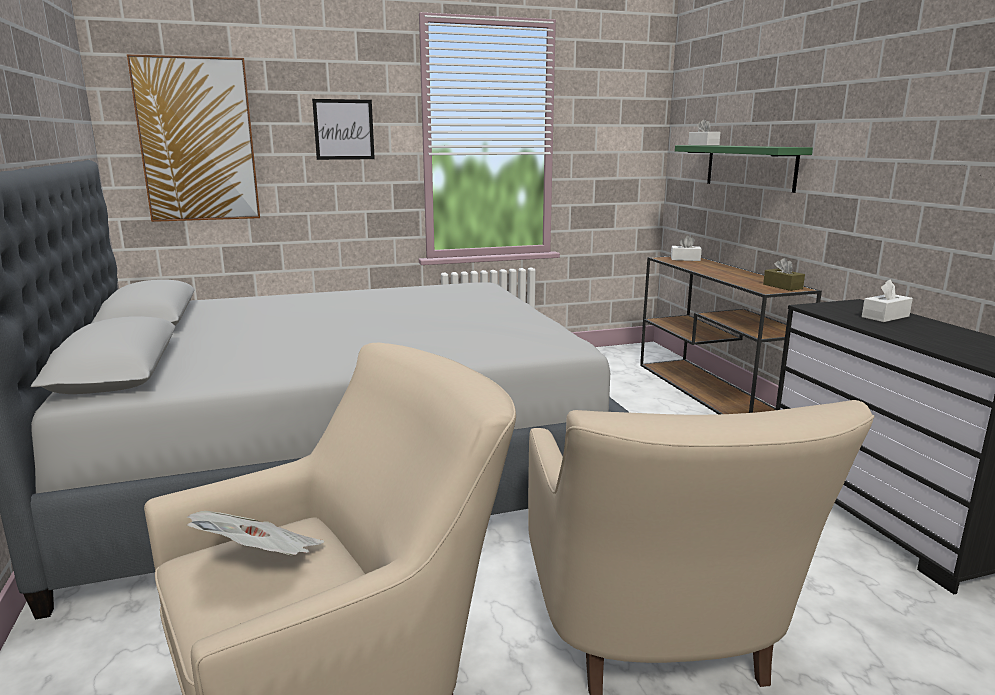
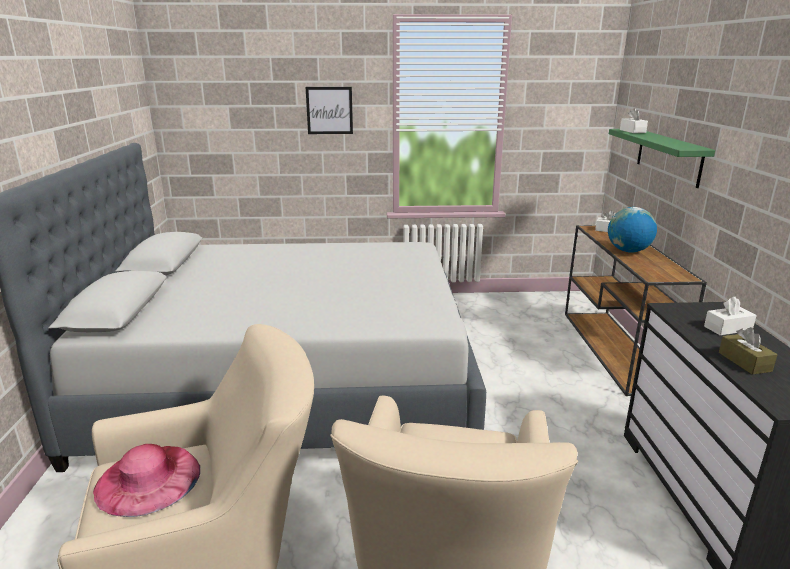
camera: 15 degrees right, 5 degrees up
picture [127,54,260,222] -> none
newspaper [187,511,325,556] -> pink hat [93,444,200,517]
brown tissue box [763,258,805,291] -> brown tissue box moved to [719,327,778,375]
none -> globe [608,207,657,253]

